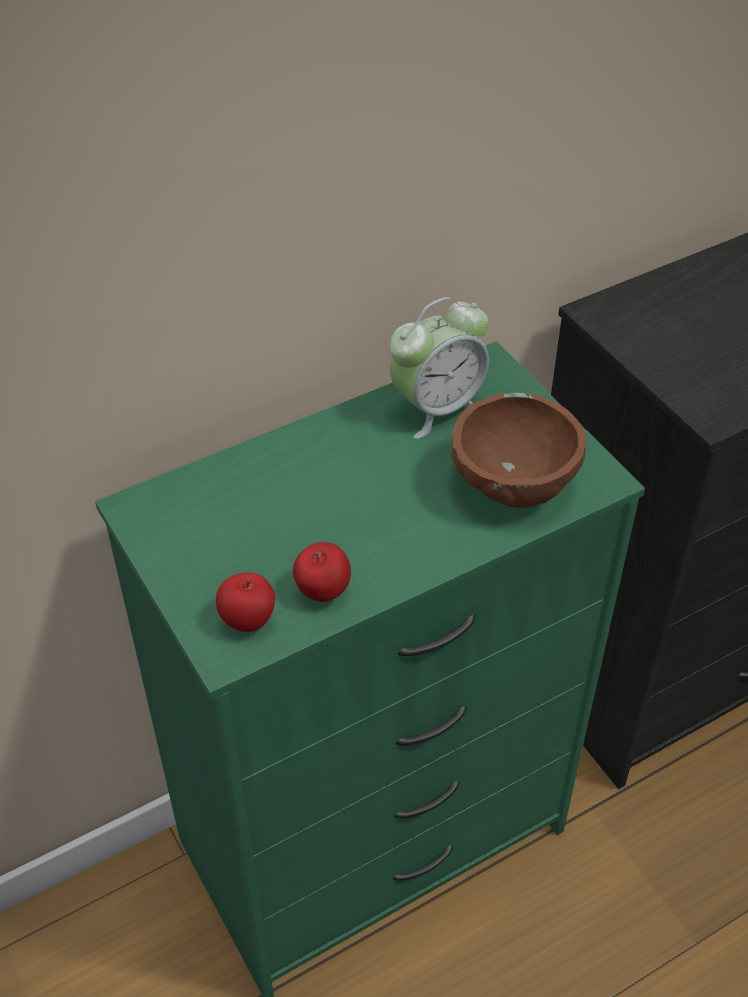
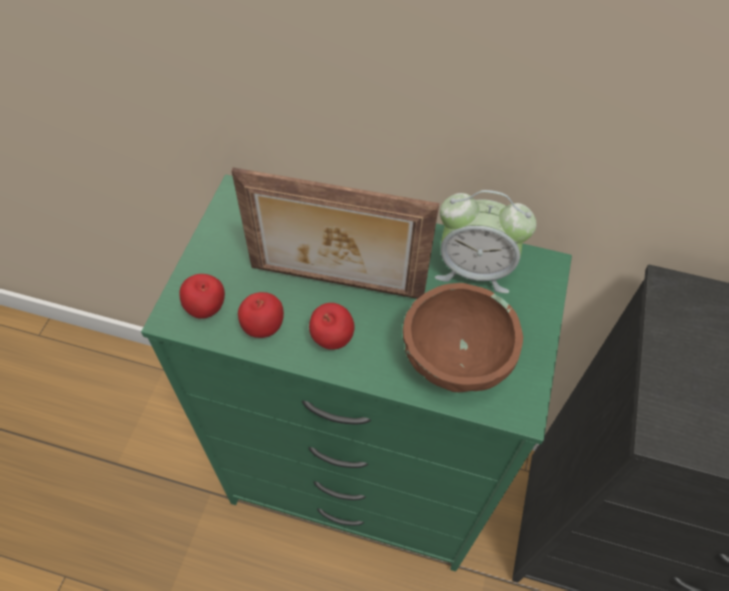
camera: 45 degrees right, 10 degrees up
none -> picture frame [231,167,439,299]
none -> apple [309,303,355,350]

